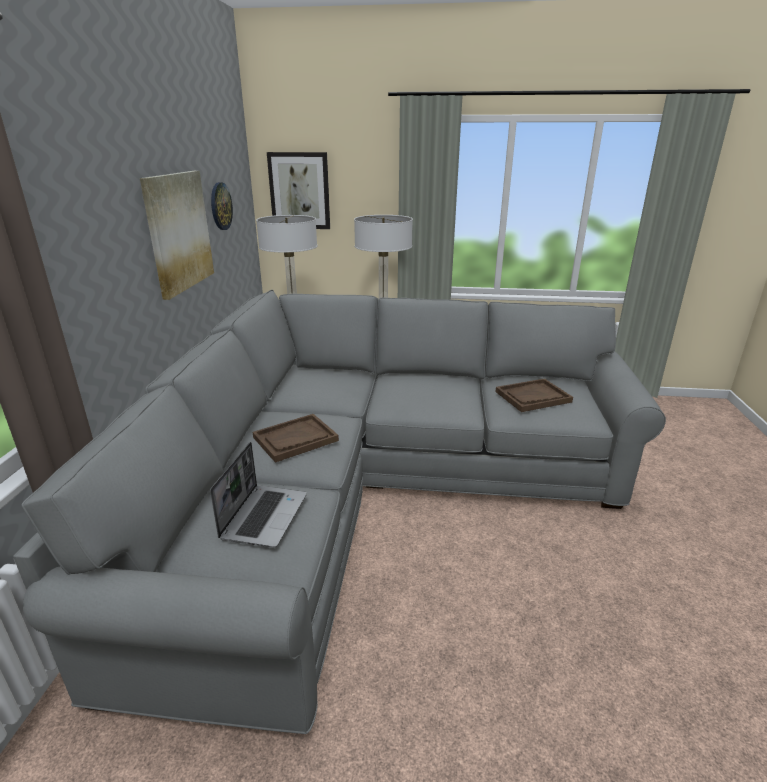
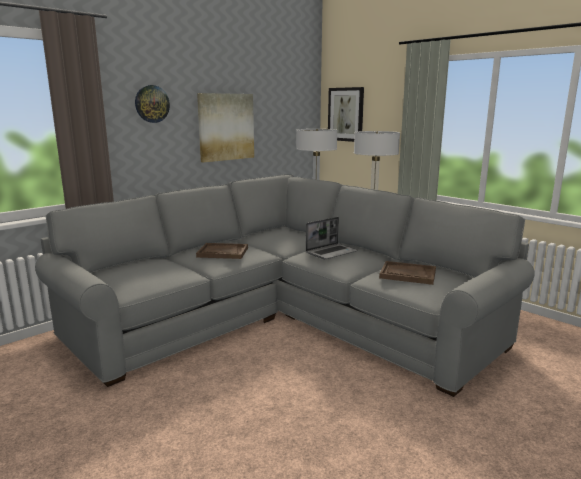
camera: 40 degrees right, 10 degrees down
laptop [210,442,307,548] -> laptop moved to [306,217,358,259]
wall clock [211,182,233,230] -> wall clock moved to [135,85,170,123]

